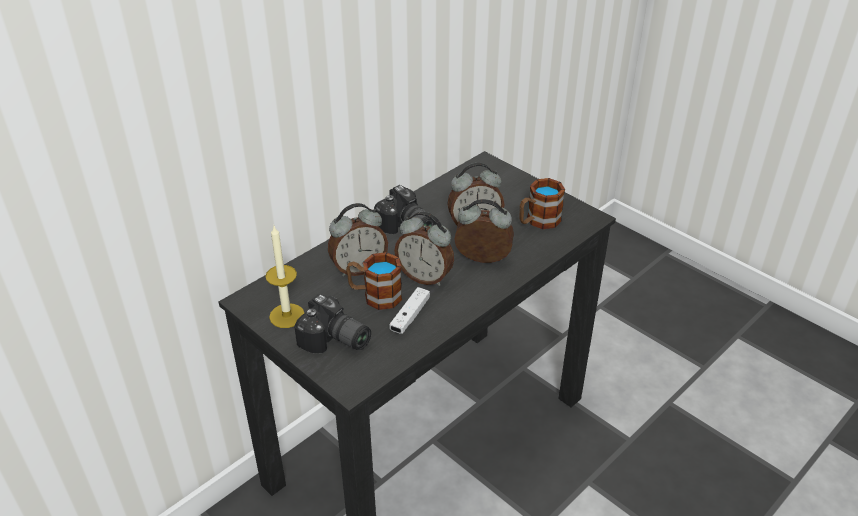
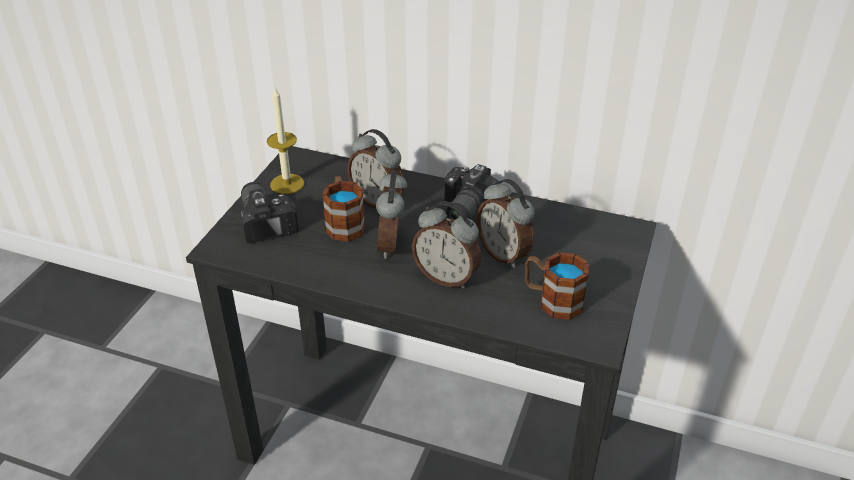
camera: 65 degrees right, 0 degrees up
camera [294,294,371,354] -> camera turned 150 degrees clockwise [241,182,299,243]
white game controller [389,287,430,334] -> none
alarm clock [454,199,514,263] -> alarm clock turned 135 degrees clockwise [412,201,481,288]

